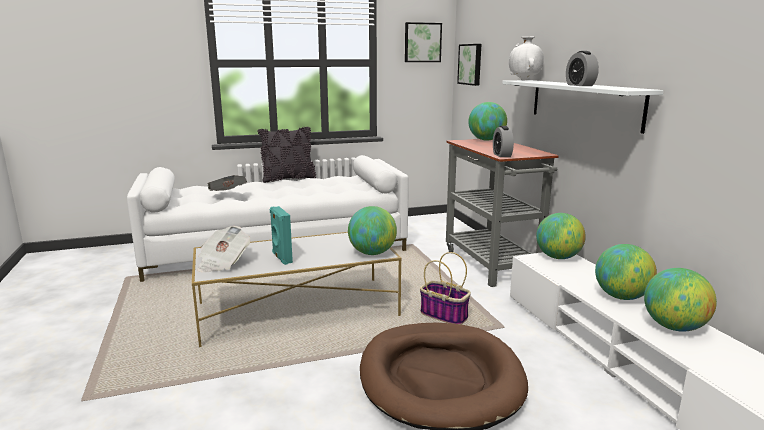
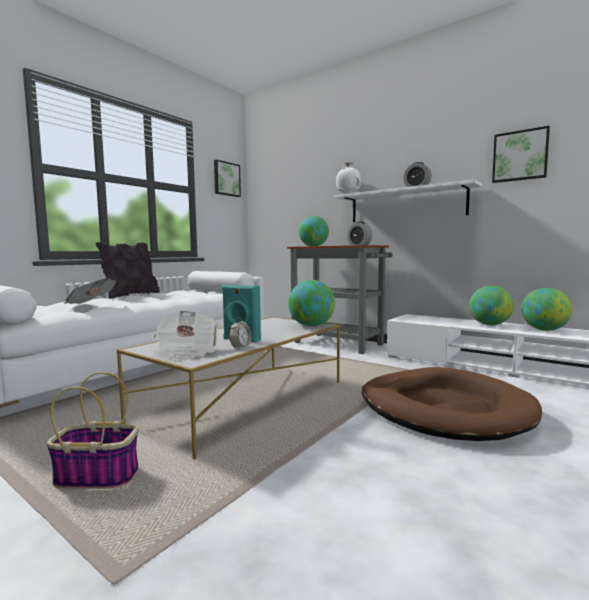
camera: 35 degrees left, 10 degrees down
basket [420,252,471,325] -> basket moved to [47,372,139,489]
picture [457,44,481,86] -> picture moved to [492,126,550,183]
globe [536,213,586,259] -> none
none -> alarm clock [229,318,251,349]

